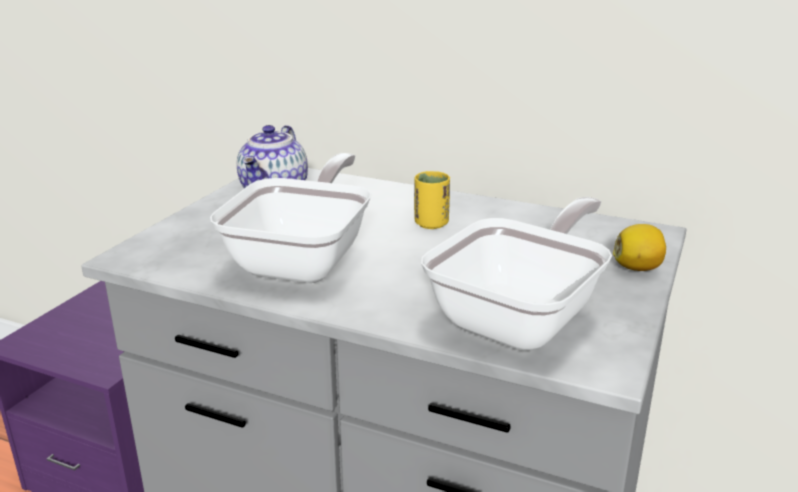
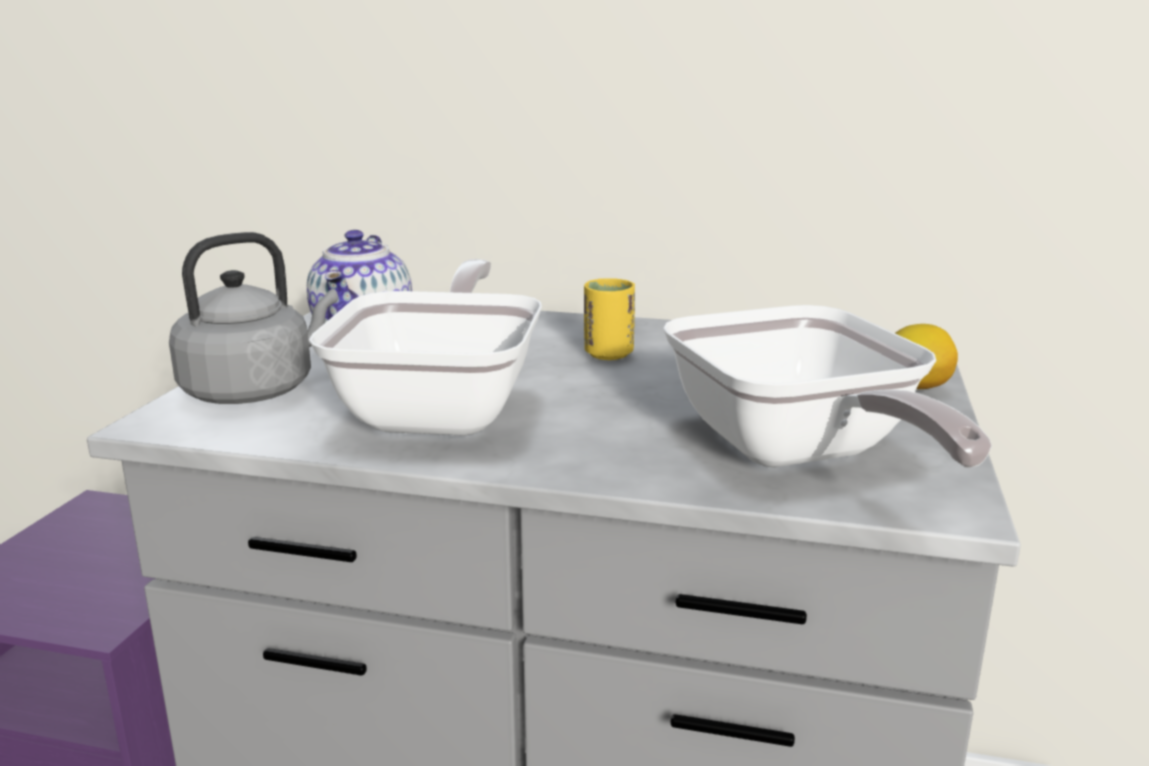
camera: 10 degrees left, 5 degrees down
frying pan [421,197,612,351] -> frying pan turned 135 degrees clockwise [663,305,992,468]
none -> grey kettle [169,232,338,404]

